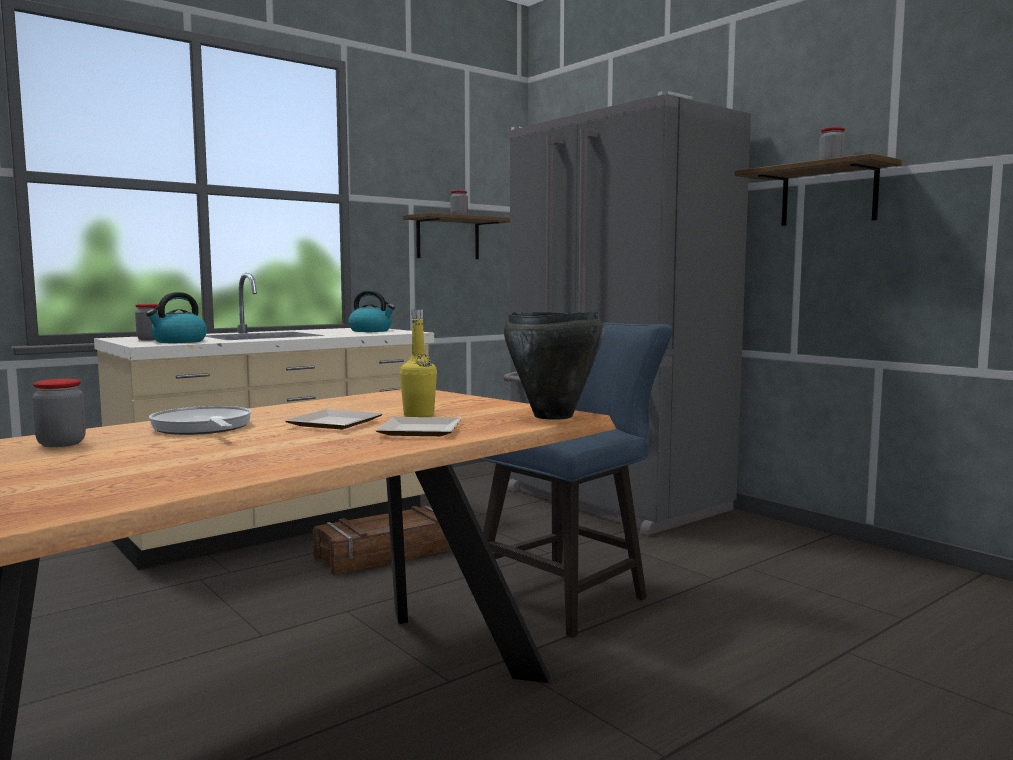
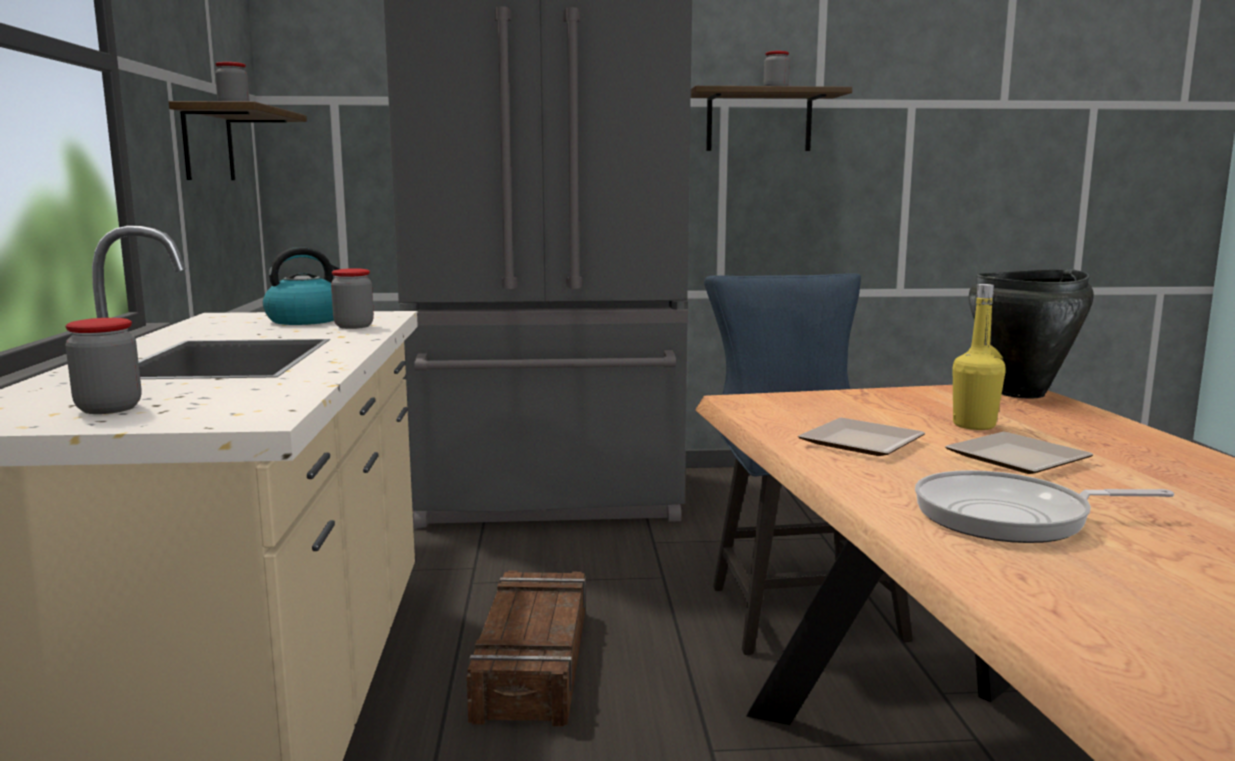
camera: 55 degrees left, 5 degrees up
jar [32,379,86,447] -> jar moved to [331,268,374,329]
kettle [146,292,207,343] -> none
plate [375,417,461,436] -> plate moved to [798,418,925,456]

